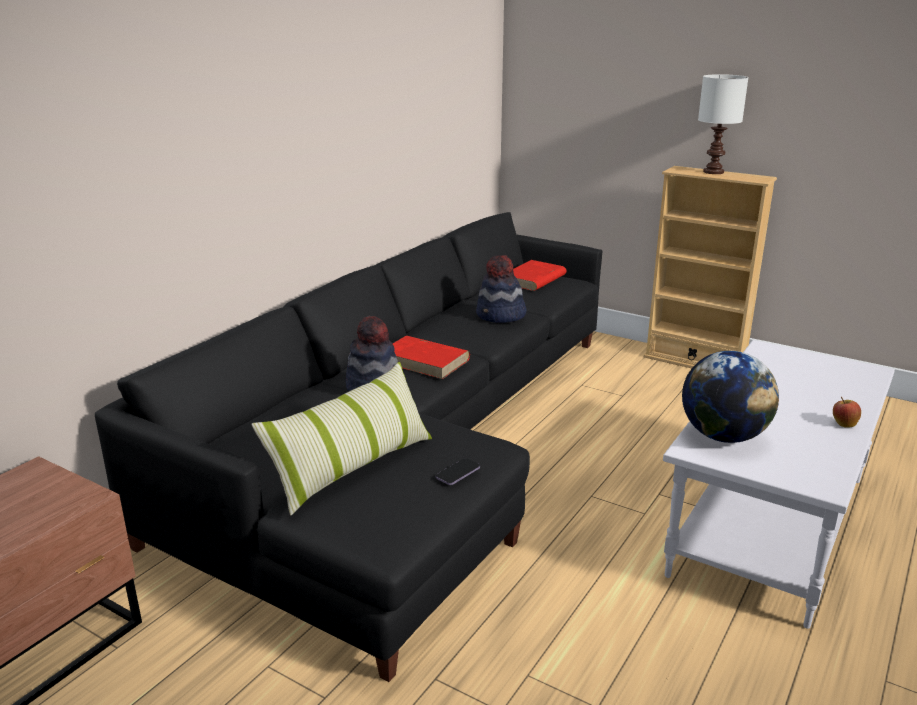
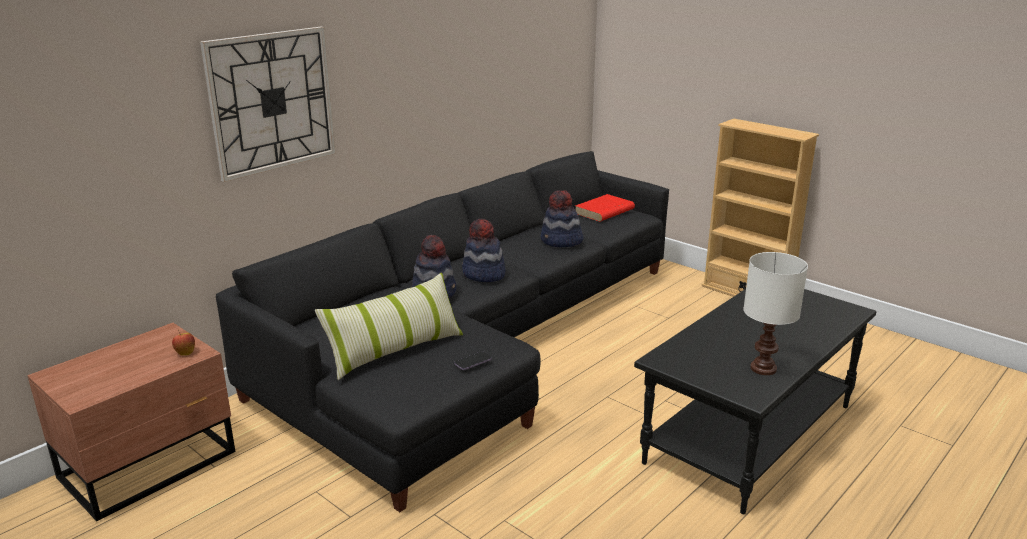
camera: 10 degrees right, 0 degrees up
red book [393,336,470,379] -> hat [462,218,505,282]
white coffee table [663,340,895,629] -> black coffee table [634,289,876,514]
globe [682,351,779,443] -> none
white table lamp [698,74,749,174] -> white table lamp moved to [743,252,808,375]
apple [833,397,861,428] -> apple moved to [172,330,195,356]
none -> wall clock [200,27,336,182]

